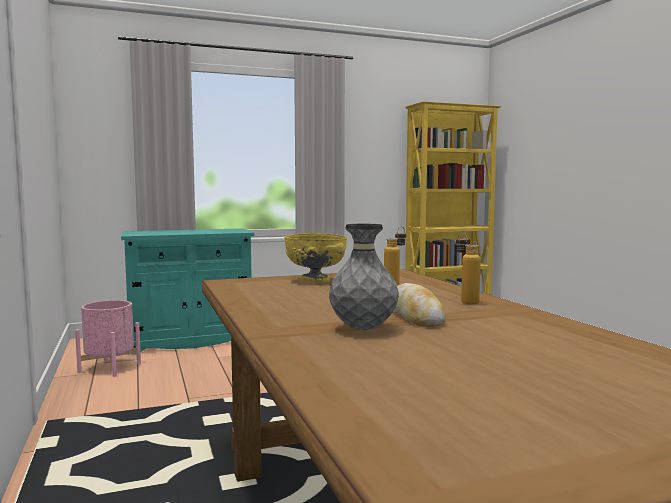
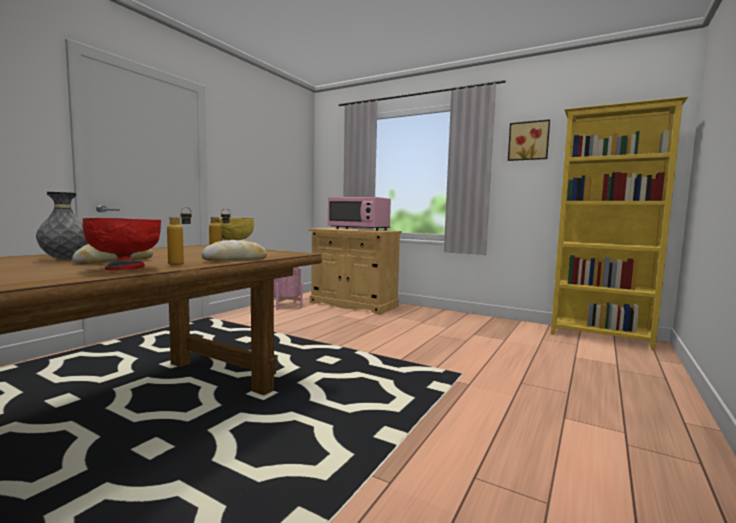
camera: 50 degrees right, 0 degrees up
turquoise cabinet [121,228,254,355] -> beige cabinet [309,228,402,314]
none -> red bowl [82,218,161,271]
none -> bread [202,240,267,261]
none -> pink microwave [328,197,391,231]
none -> picture [508,119,550,161]

